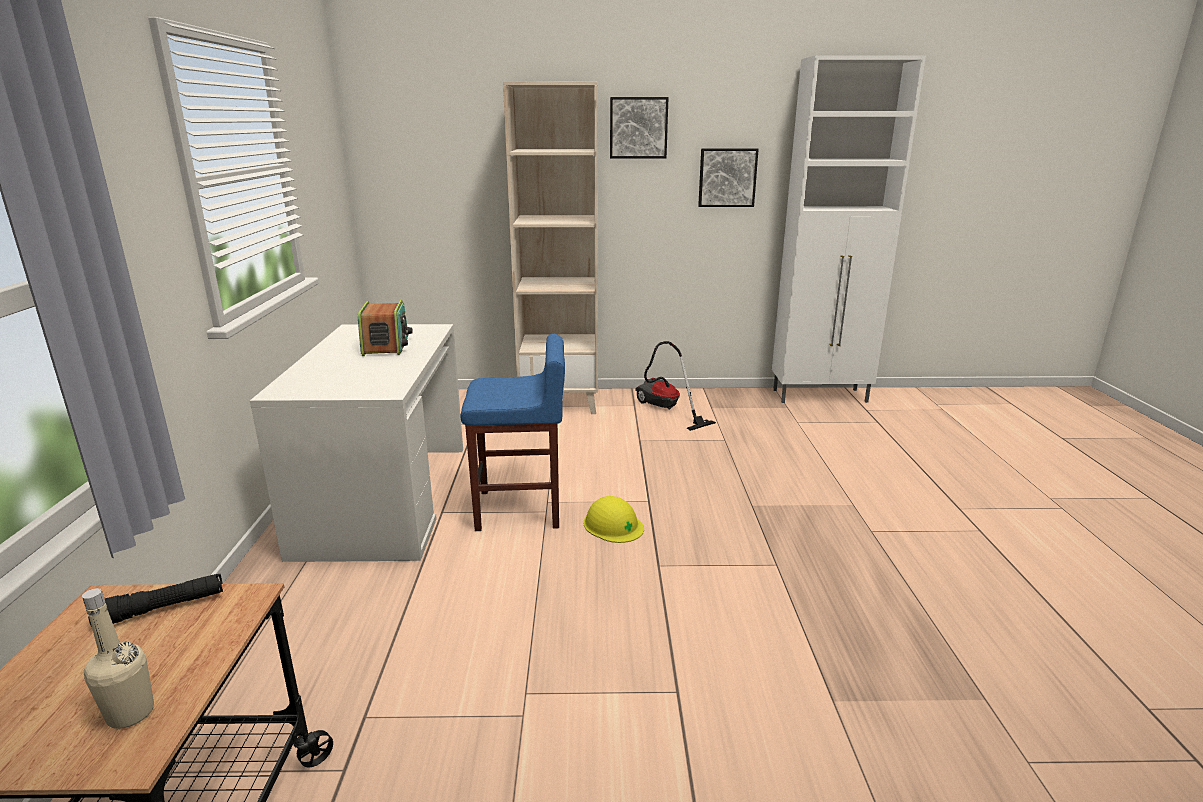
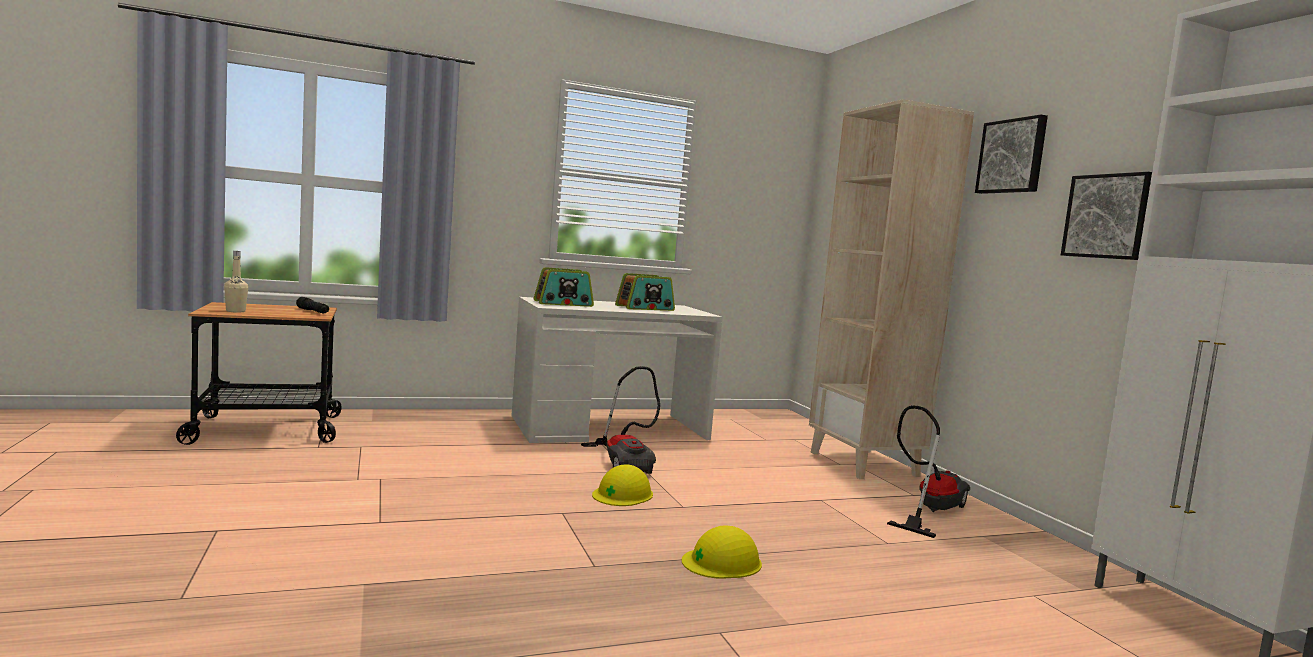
camera: 70 degrees right, 15 degrees down
blue stool [461,334,565,531] -> vacuum cleaner [581,366,660,474]
none -> radio [533,267,594,307]
none -> yellow hard hat [682,525,762,579]

